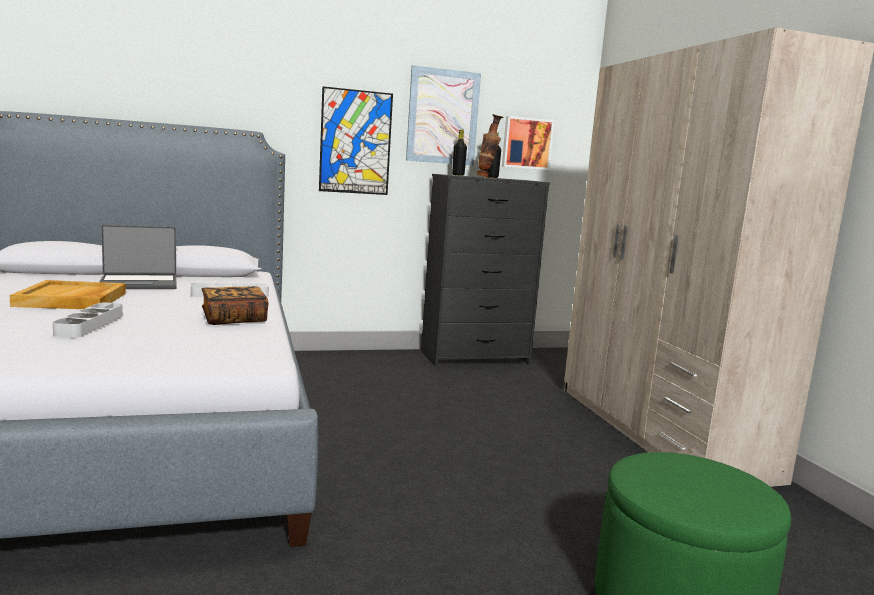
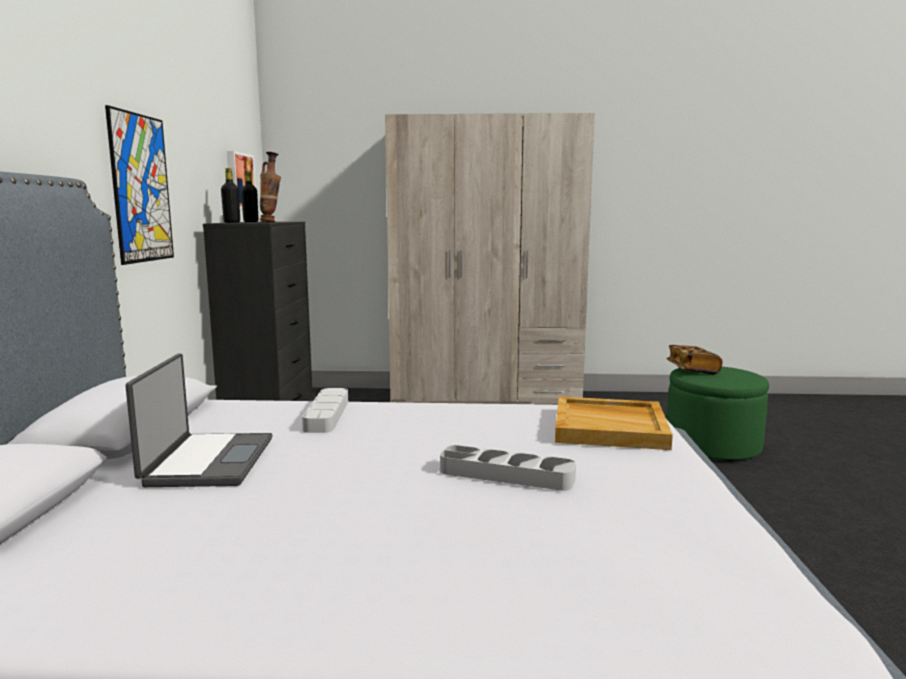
camera: 70 degrees left, 0 degrees up
beige tray [9,280,126,309] -> beige tray moved to [555,396,673,450]
book [202,286,269,325] -> book moved to [667,345,723,374]
picture [406,65,481,166] -> none

